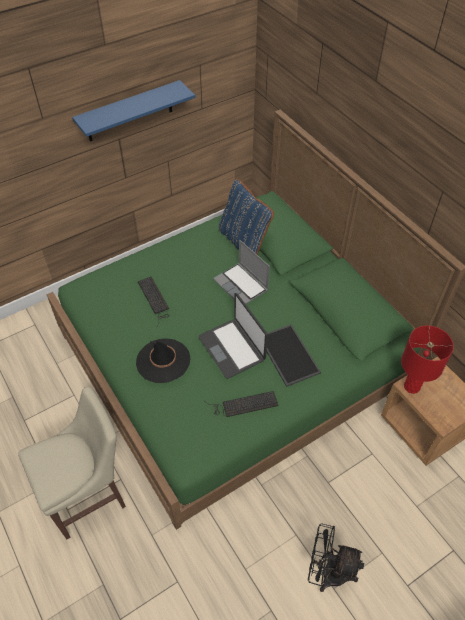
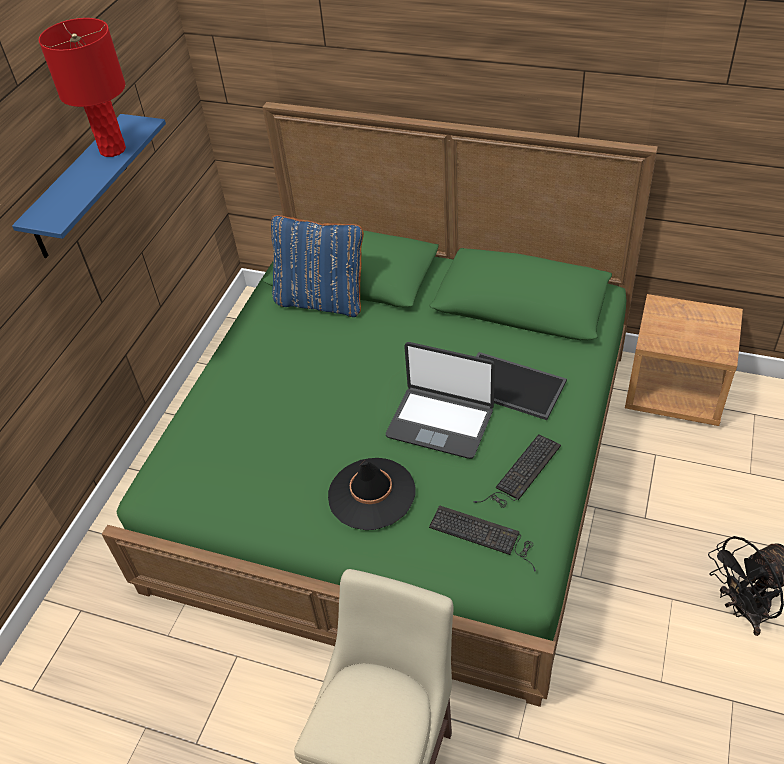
camera: 35 degrees left, 5 degrees down
keyboard [138,277,169,327] -> keyboard moved to [429,505,536,571]
laptop [213,240,270,304] -> none
red table lamp [401,326,454,394] -> red table lamp moved to [39,18,126,157]

